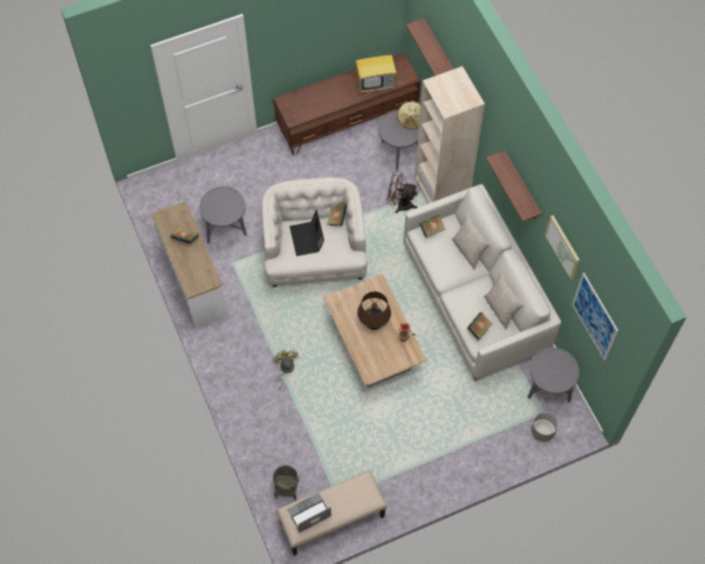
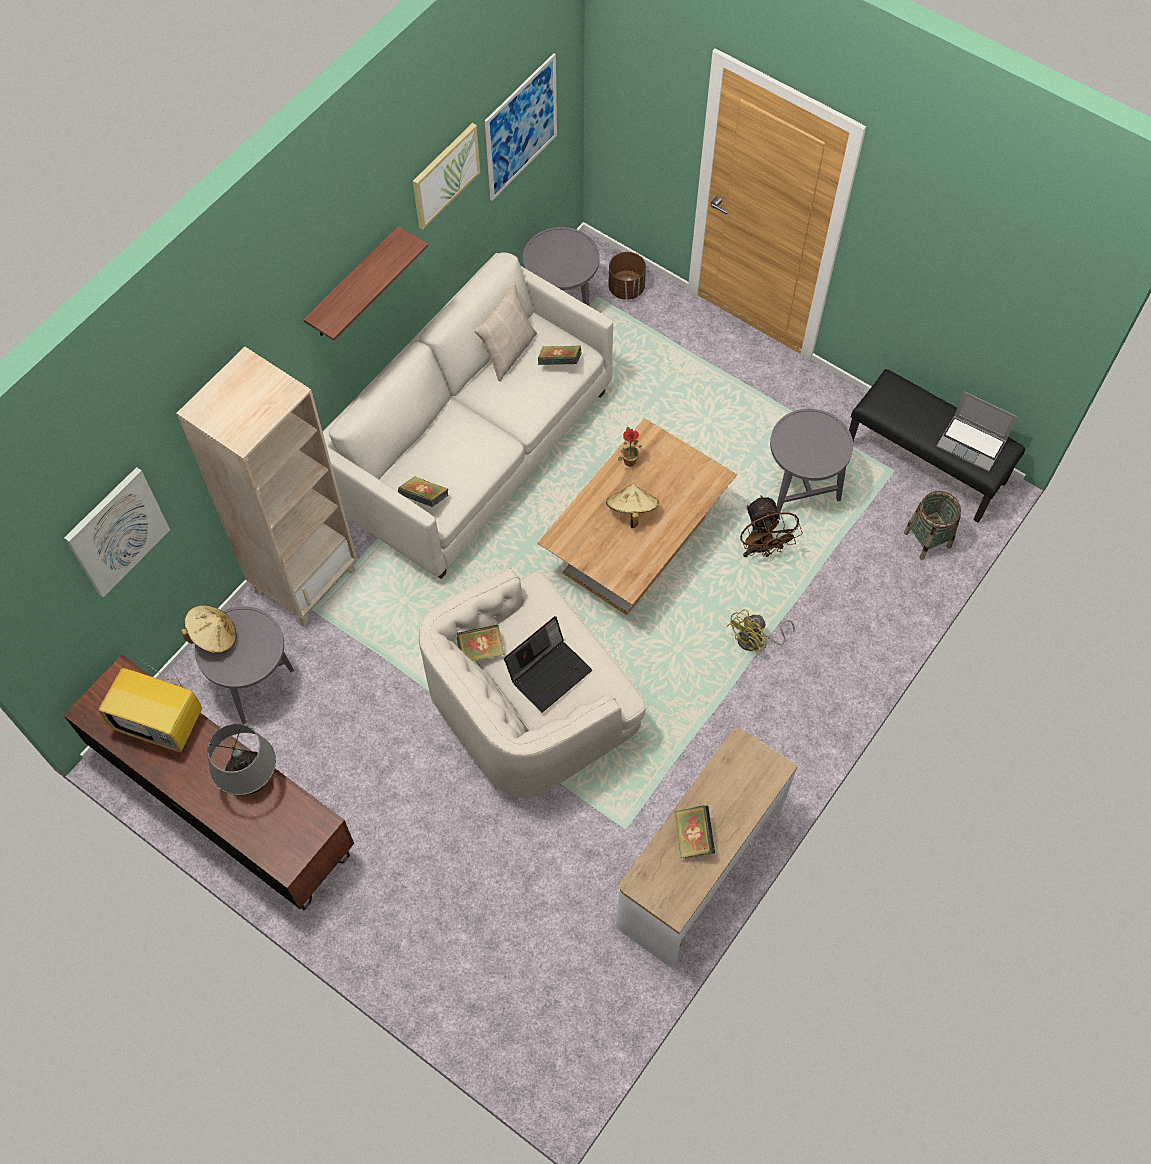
camera: 120 degrees left, 0 degrees up
grey side table [199,186,247,244] -> grey side table moved to [770,409,853,515]
beige bench [276,470,387,556] -> black bench [849,369,1025,523]
television [355,48,397,93] -> television turned 150 degrees clockwise [99,659,202,752]
brown table lamp [357,291,391,330] -> beige hat [606,484,659,528]
brown fan [387,172,418,213] -> brown fan moved to [740,495,803,557]
shelf [406,19,454,76] -> picture [64,467,170,597]
beige pillow [452,214,491,269] -> none
grey planter [531,412,558,442] -> brown planter [608,252,646,300]
none -> grey table lamp [207,723,276,795]

